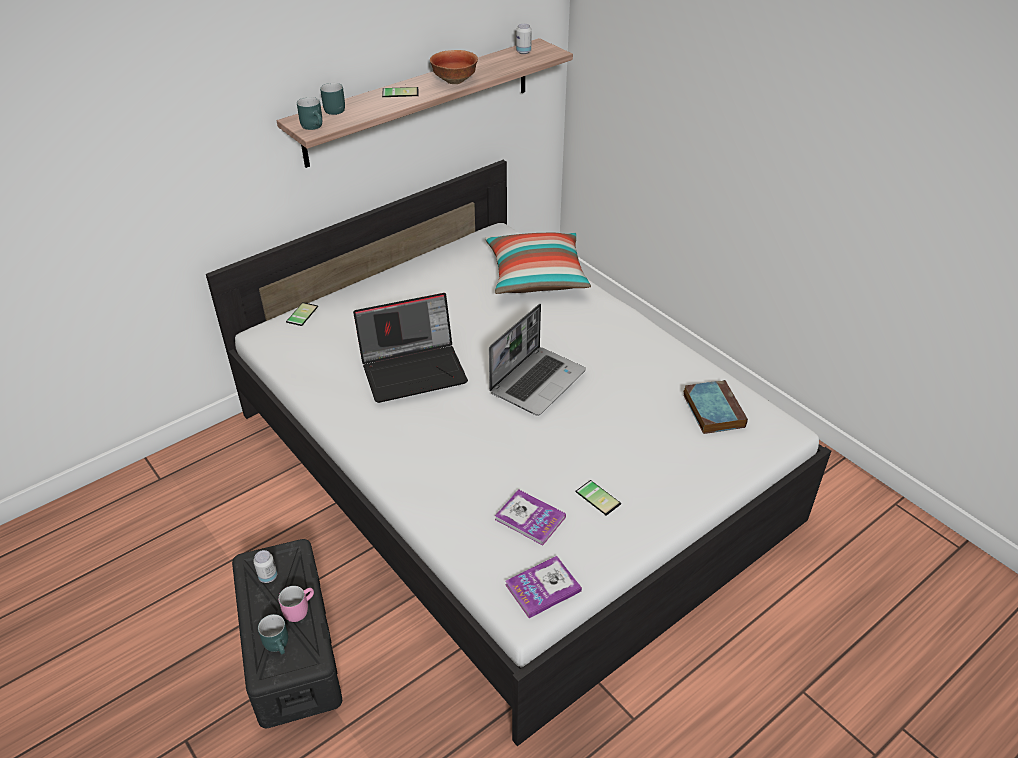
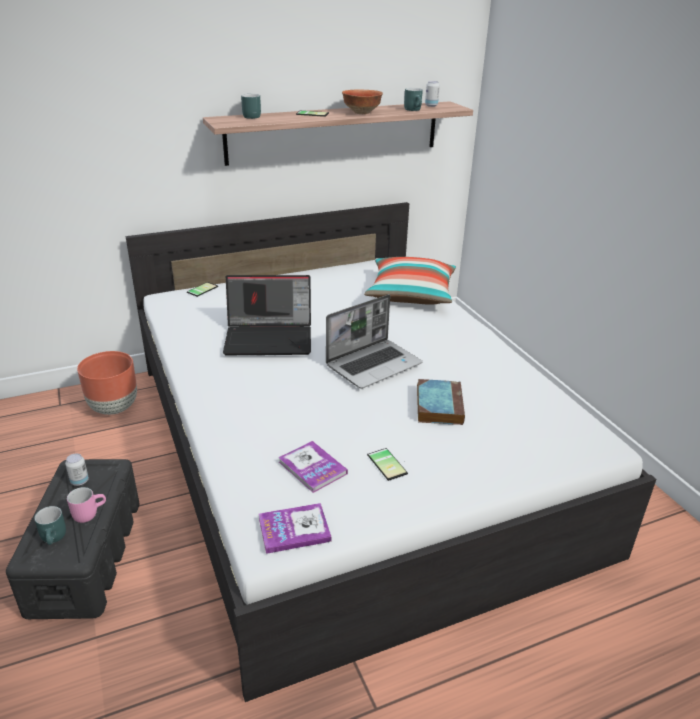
camera: 15 degrees right, 10 degrees down
turquoise mug [297,97,322,130] -> turquoise mug moved to [404,88,423,111]
book [683,380,748,434] -> book moved to [417,379,465,425]
none -> brown planter [77,351,137,415]

